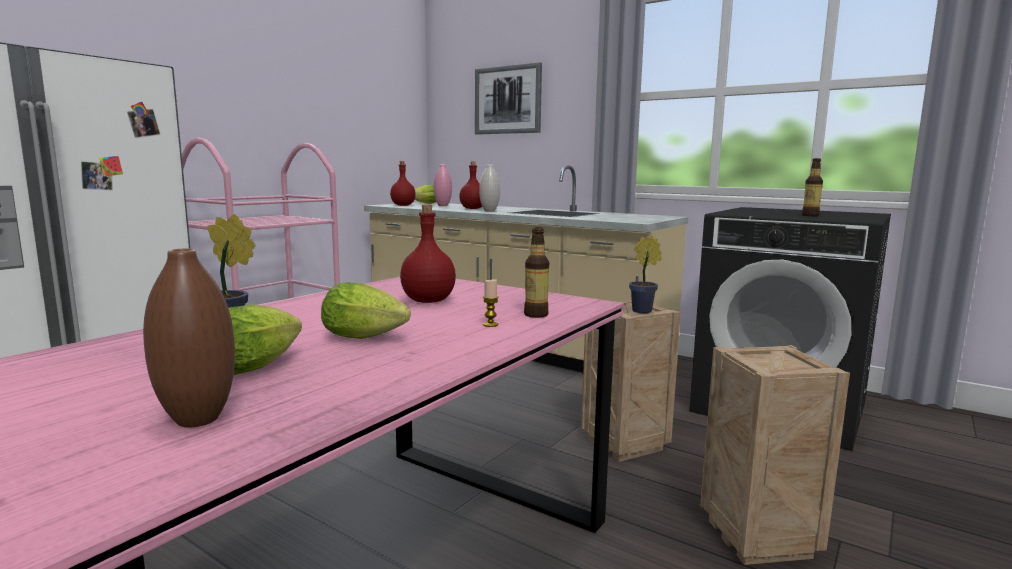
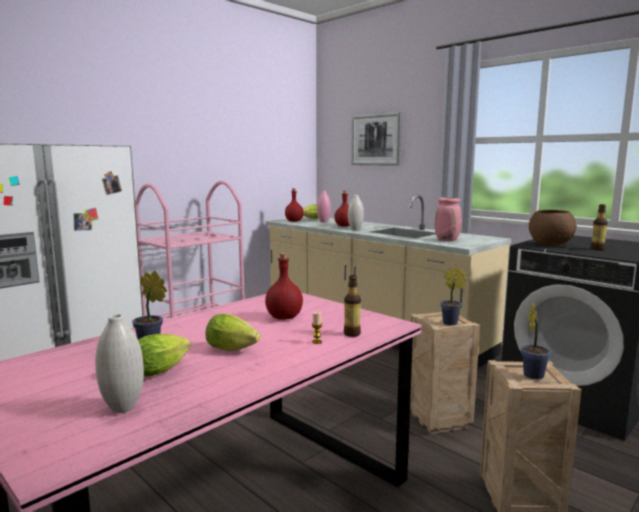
camera: 10 degrees right, 0 degrees up
brown vase [143,248,235,428] -> white vase [95,314,144,413]
none -> pink vase [435,197,462,241]
none -> potted plant [521,302,551,379]
none -> brown bowl [529,210,576,246]

